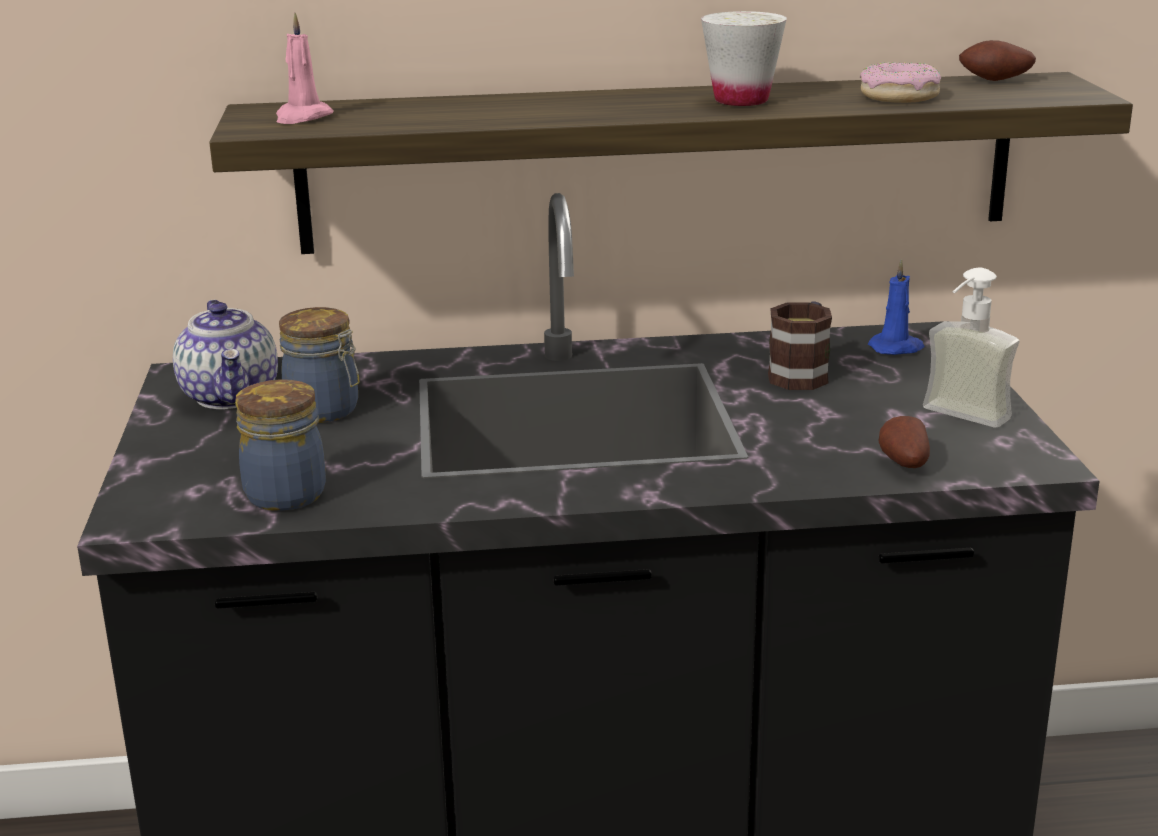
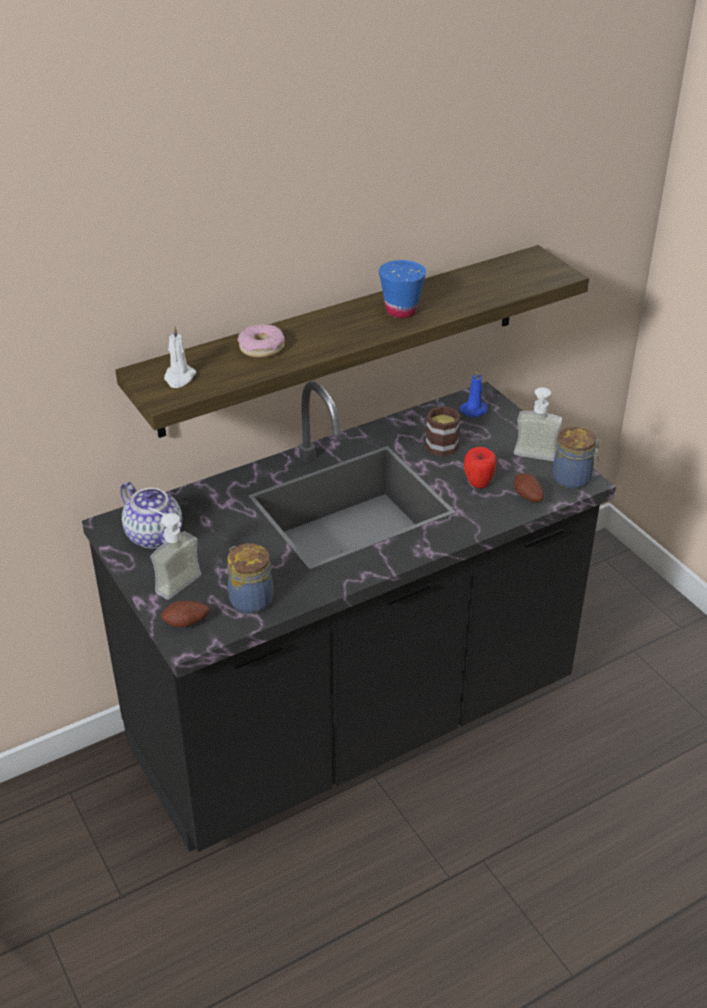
camera: 25 degrees left, 15 degrees up
pink candle [276,12,333,124] -> white candle [164,325,196,388]
jar [279,307,360,423] -> jar moved to [552,426,601,489]
white cup [701,11,787,106] -> blue cup [379,260,426,318]
donut [860,62,941,103] -> donut moved to [237,324,285,358]
potato [959,40,1036,81] -> potato moved to [161,601,209,627]
none -> soap dispenser [148,507,201,600]
none -> apple [464,447,496,489]

